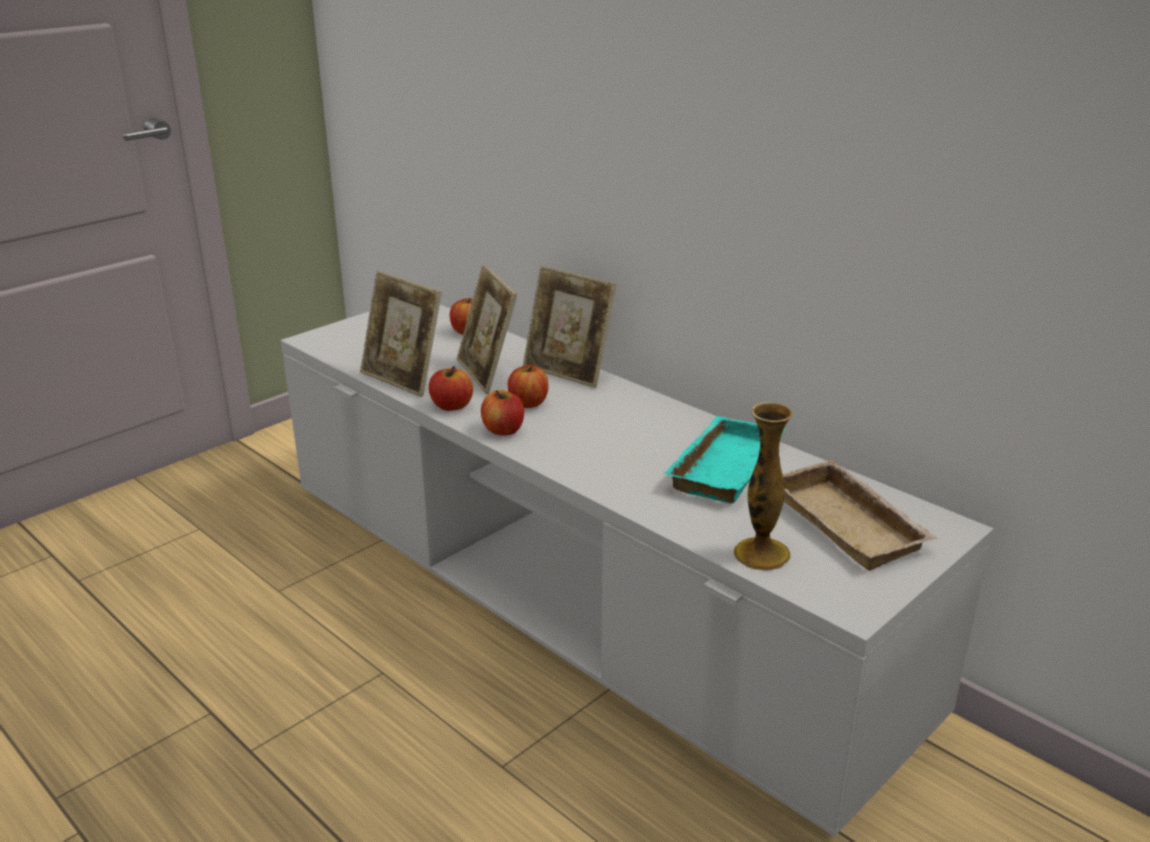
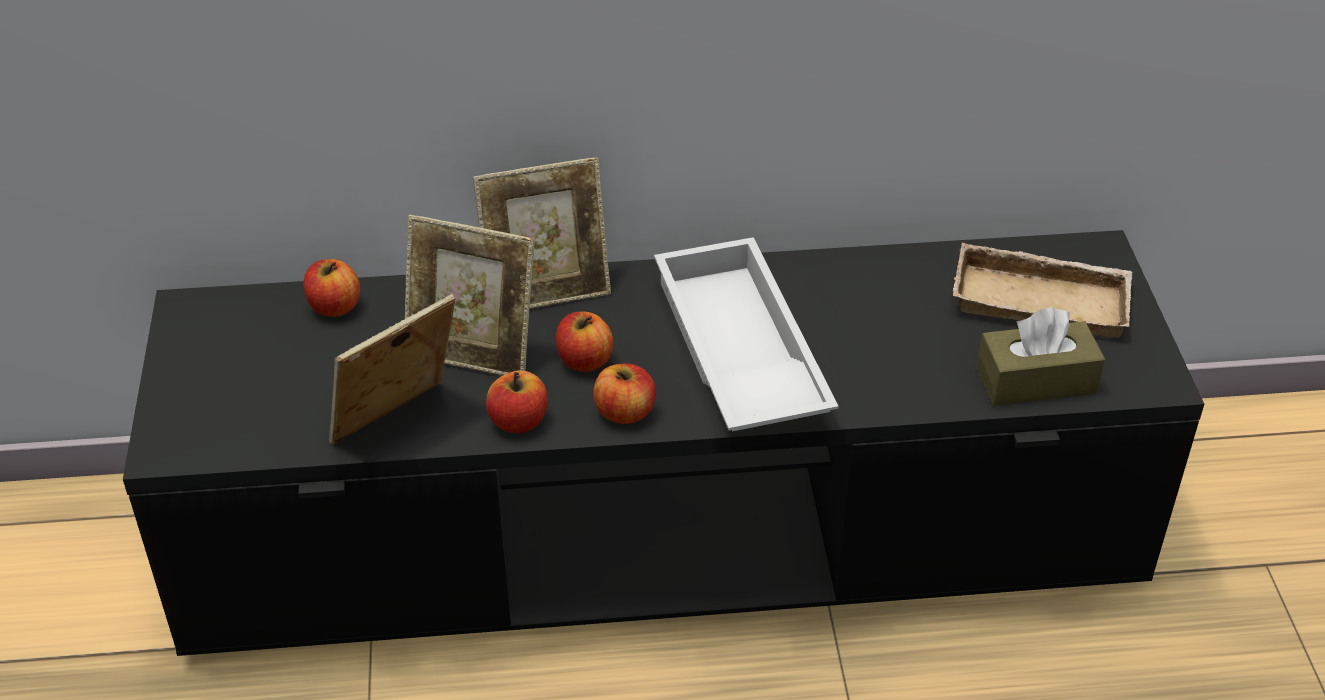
camera: 50 degrees left, 15 degrees up
white tv stand [280,304,994,837] -> black tv stand [123,230,1204,656]
picture frame [360,271,442,397] -> picture frame turned 150 degrees clockwise [329,294,456,445]
turquoise tray [663,416,786,503] -> none
vase [734,402,793,571] -> brown tissue box [976,307,1105,406]
none -> white tray [654,237,839,431]

